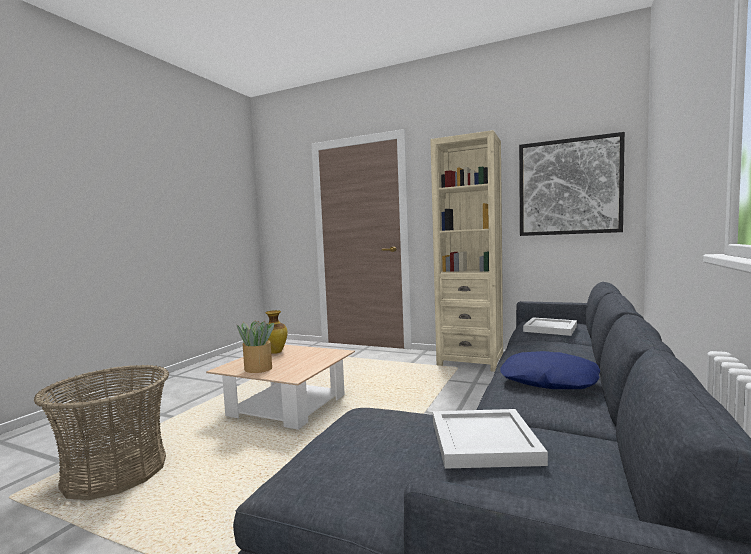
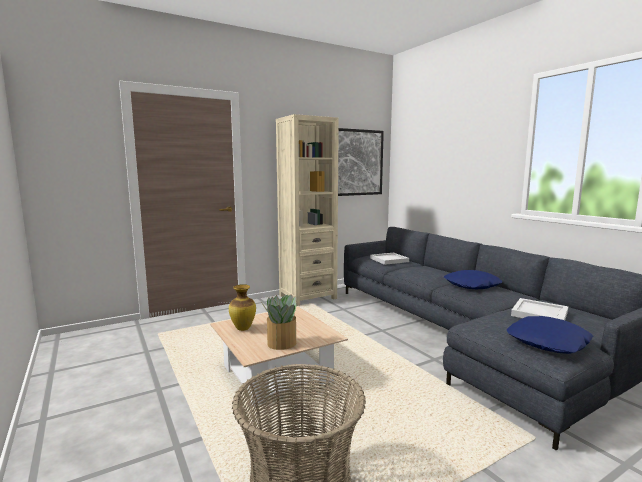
camera: 55 degrees left, 5 degrees up
none -> blue pillow [507,316,593,354]

